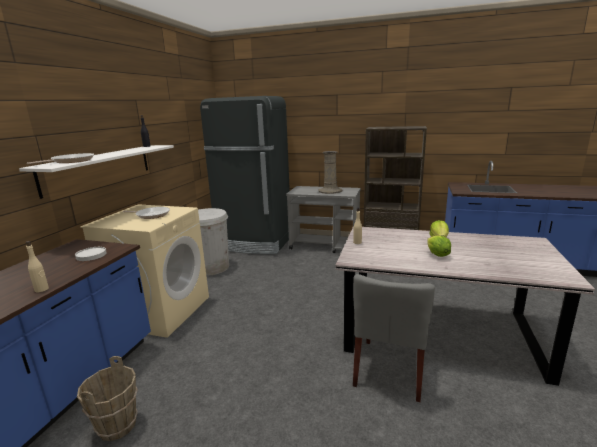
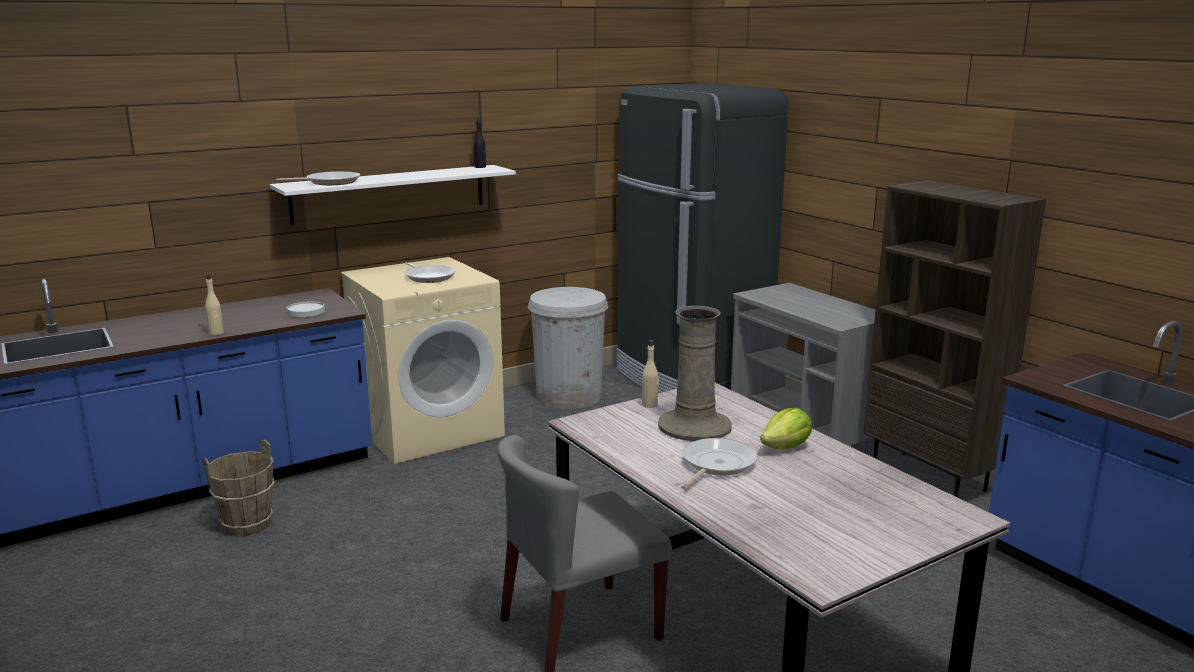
camera: 40 degrees right, 0 degrees up
beige vase [319,151,342,194] -> beige vase moved to [658,306,732,441]
lettuce [427,235,451,257] -> frying pan [681,438,758,489]

